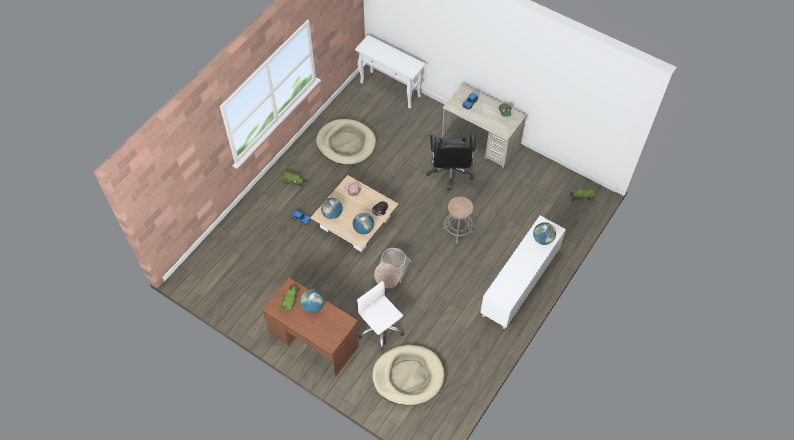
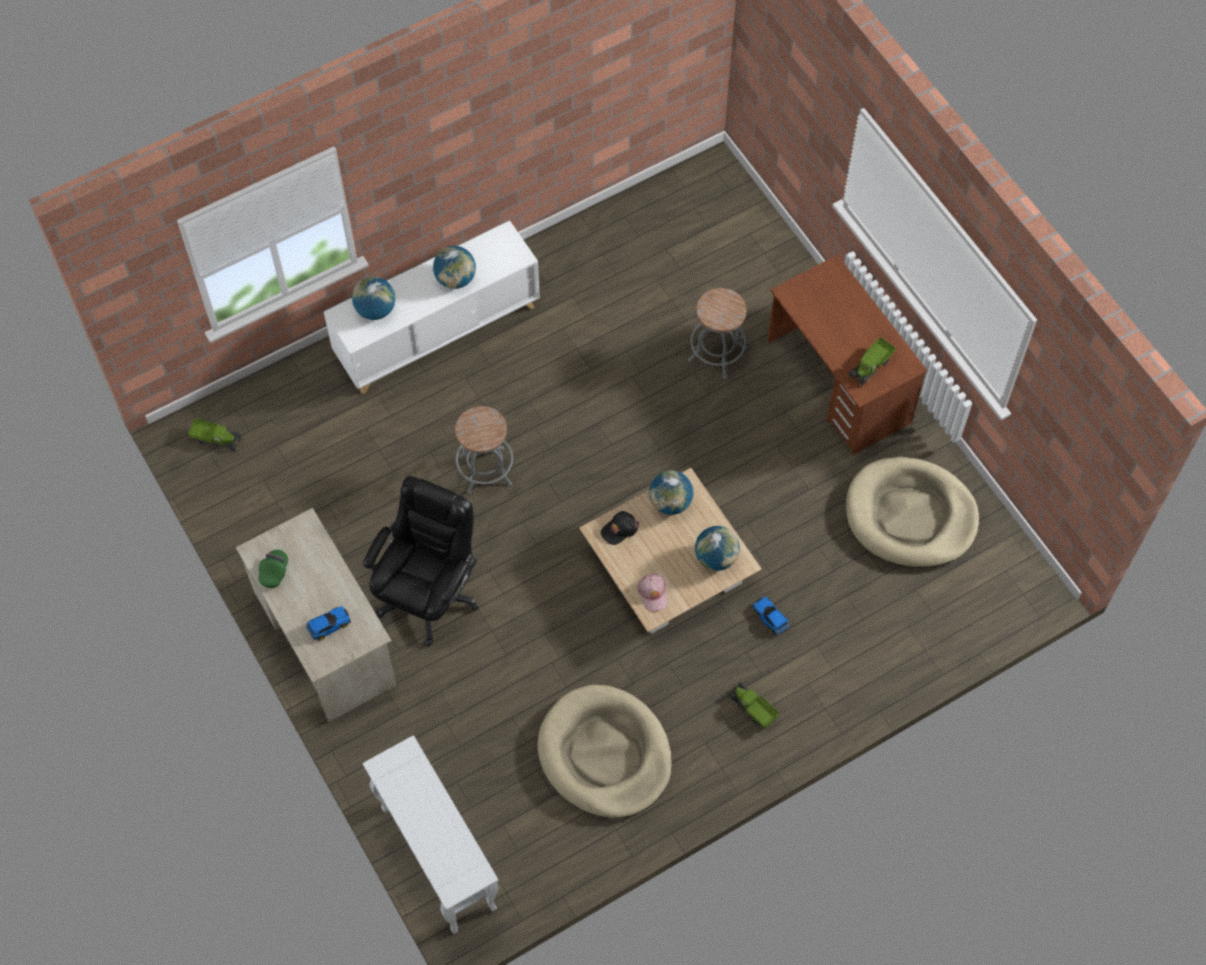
camera: 155 degrees left, 5 degrees up
globe [300,289,324,313] -> globe moved to [433,246,476,289]
white office chair [357,281,404,351] -> grey stool [688,288,747,379]
beige dog bed [372,345,445,406] -> beige dog bed moved to [846,457,979,568]
basket [374,248,411,288] -> none

